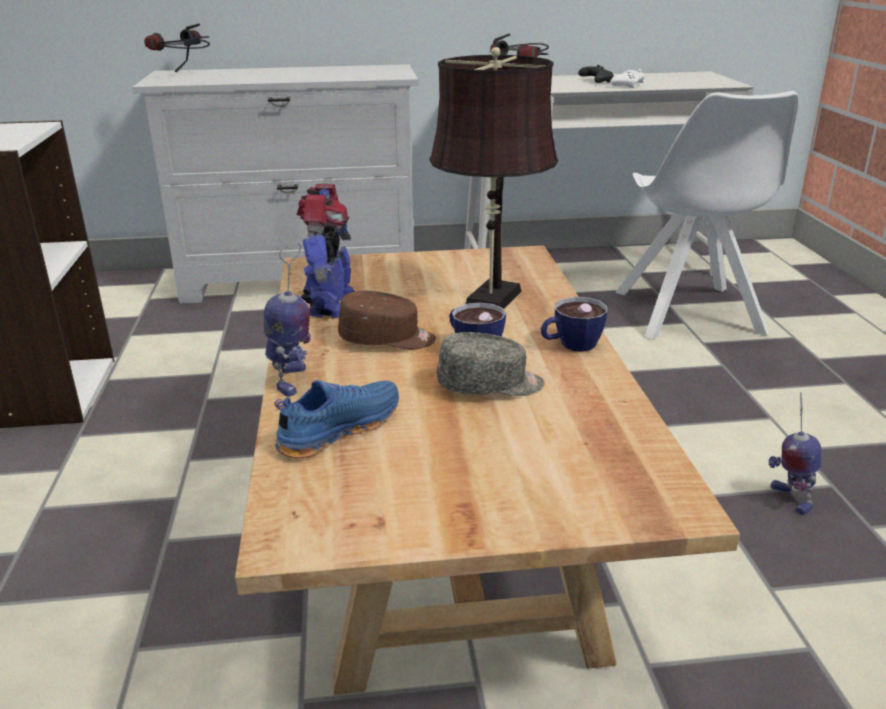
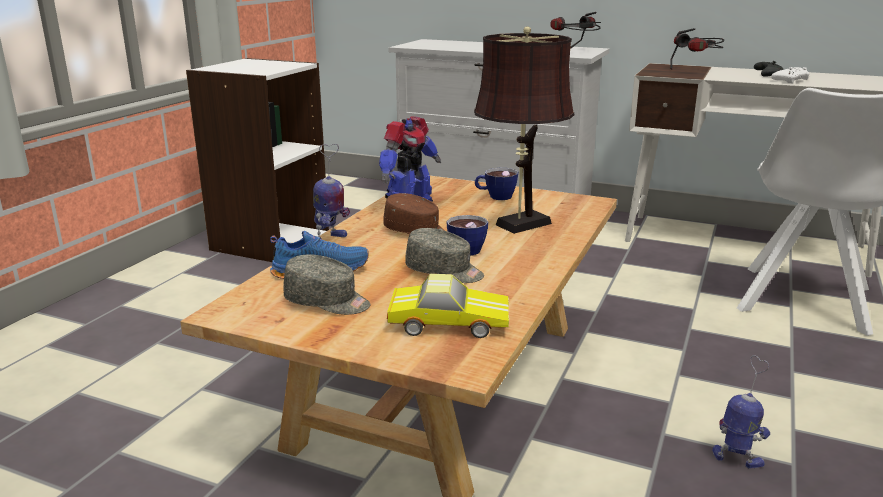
camera: 30 degrees right, 5 degrees down
headphones [144,24,210,72] -> headphones moved to [550,12,601,49]
cup [541,297,607,352] -> cup moved to [475,168,518,200]
toy robot [769,392,821,515] -> toy robot turned 105 degrees clockwise [712,355,770,468]
none -> grey cap [283,254,371,315]
none -> toy car [387,274,509,338]

